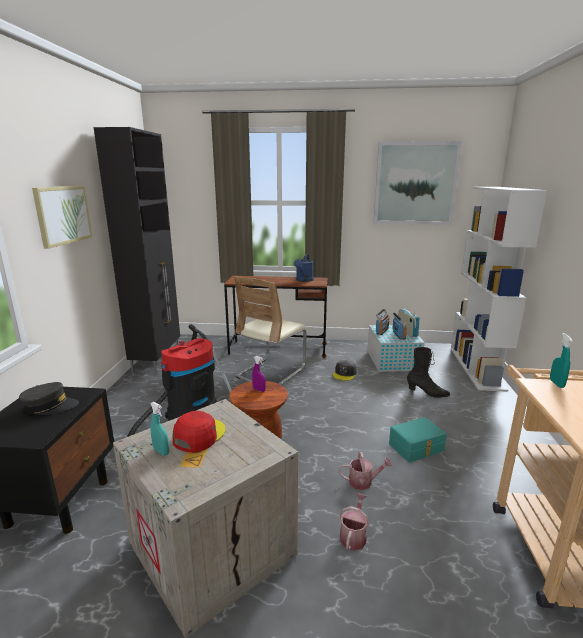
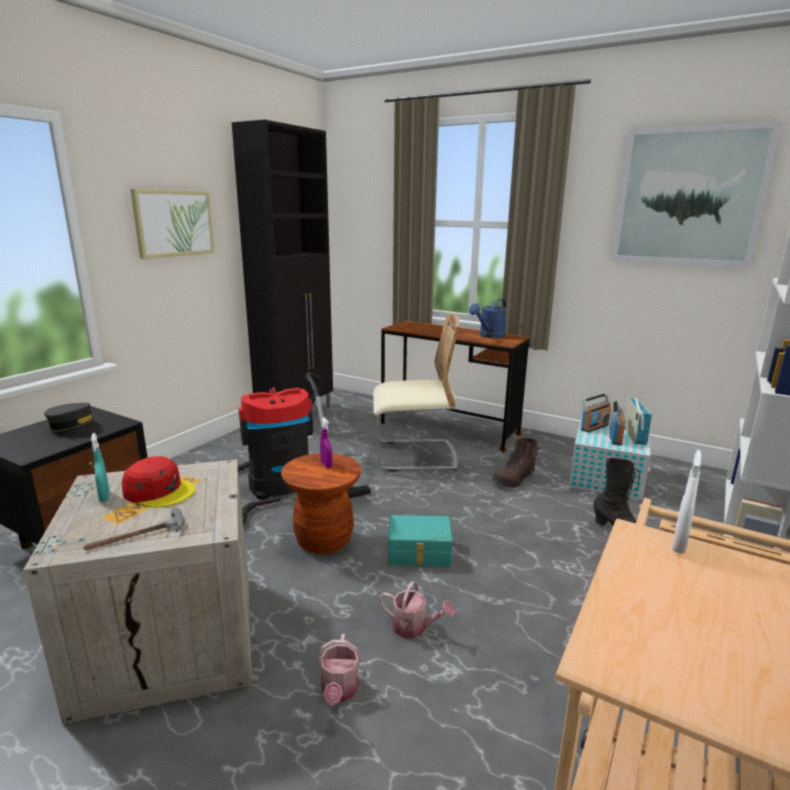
camera: 25 degrees right, 0 degrees up
red cap [172,411,225,453] -> red cap turned 60 degrees clockwise [122,456,196,508]
beige chair [234,277,307,385] -> beige chair turned 150 degrees counterclockwise [373,313,459,471]
grey cap [333,360,357,381] -> brown boot [492,438,540,488]
watering can [339,493,369,551] -> watering can turned 135 degrees clockwise [318,634,361,706]
turquoise storage box [389,417,447,462] -> turquoise storage box moved to [388,515,453,567]
turquoise spray bottle [550,333,573,388] -> white spray bottle [672,450,702,554]
none -> hammer [83,508,185,550]

